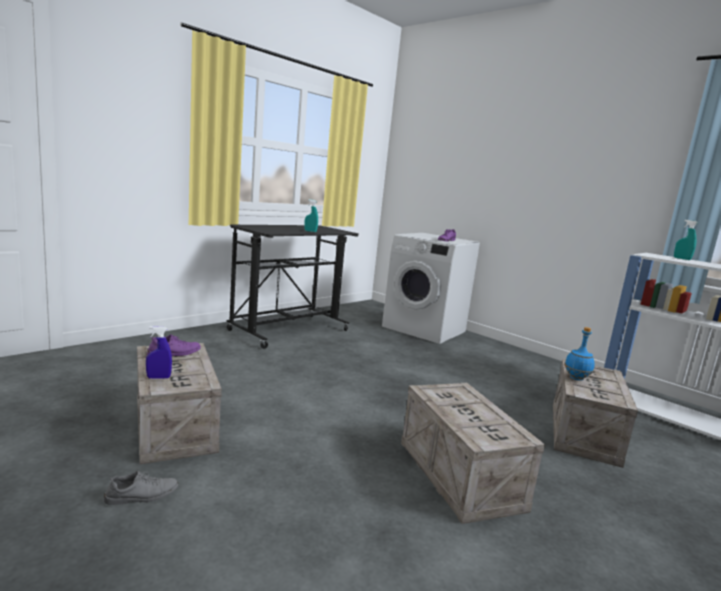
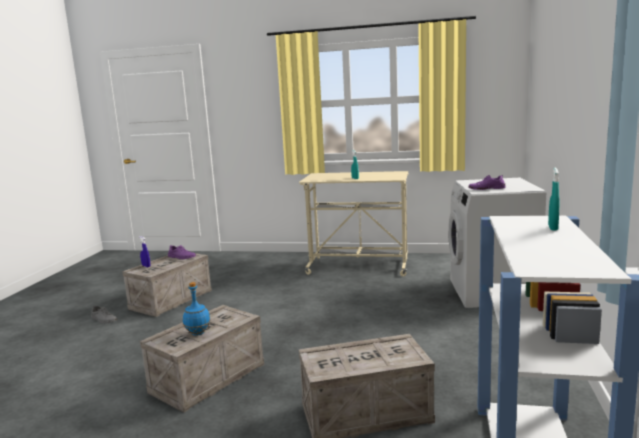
camera: 60 degrees right, 0 degrees up
black desk [226,225,359,349] -> beige desk [299,171,409,276]
blue bottle [565,327,595,381] -> blue bottle moved to [183,282,210,336]

